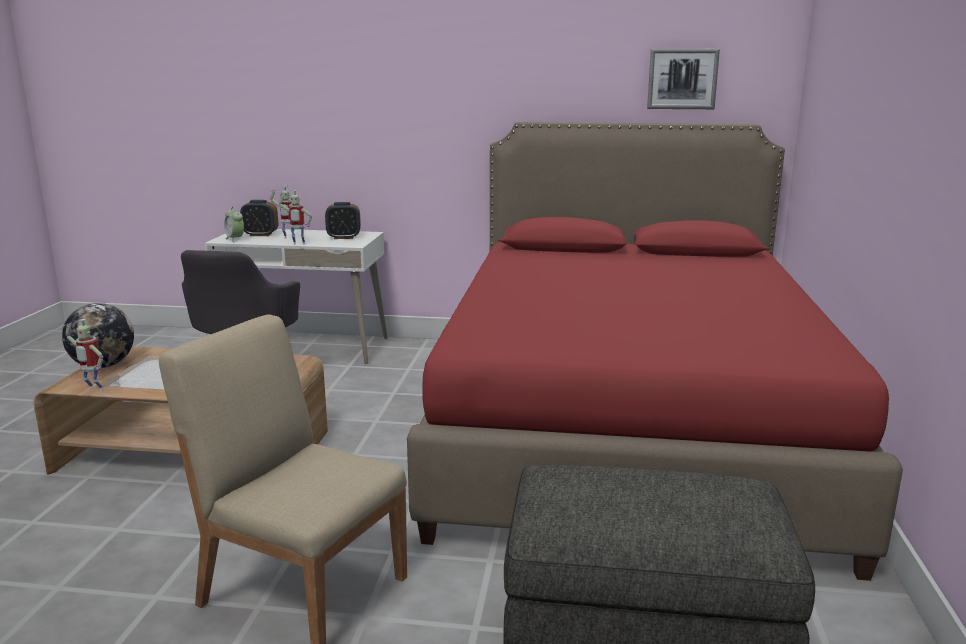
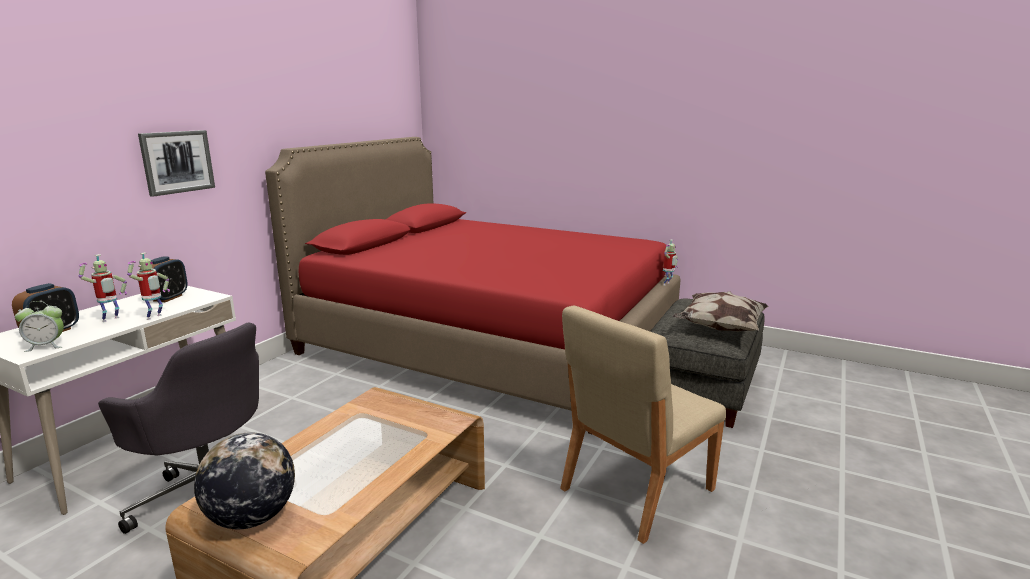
camera: 70 degrees left, 0 degrees up
toy robot [64,319,104,391] -> toy robot moved to [663,240,678,285]
picture [647,49,720,109] -> picture moved to [138,130,215,197]
none -> pillow [673,291,768,332]

